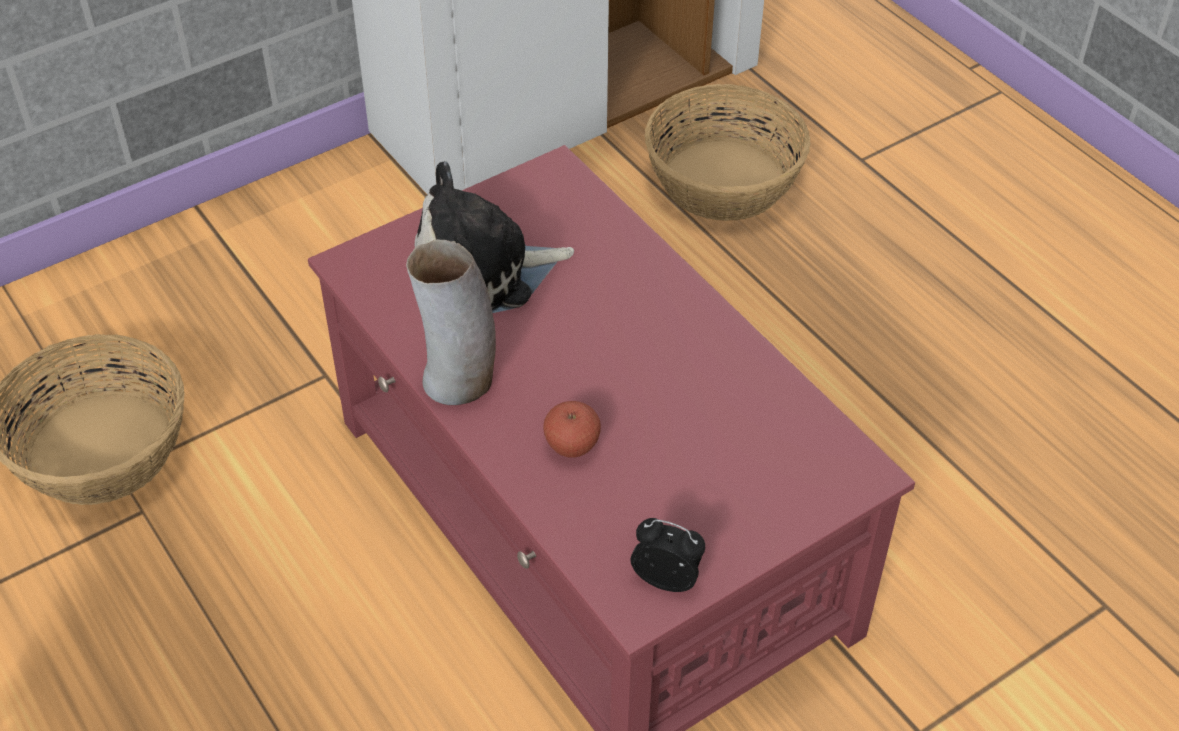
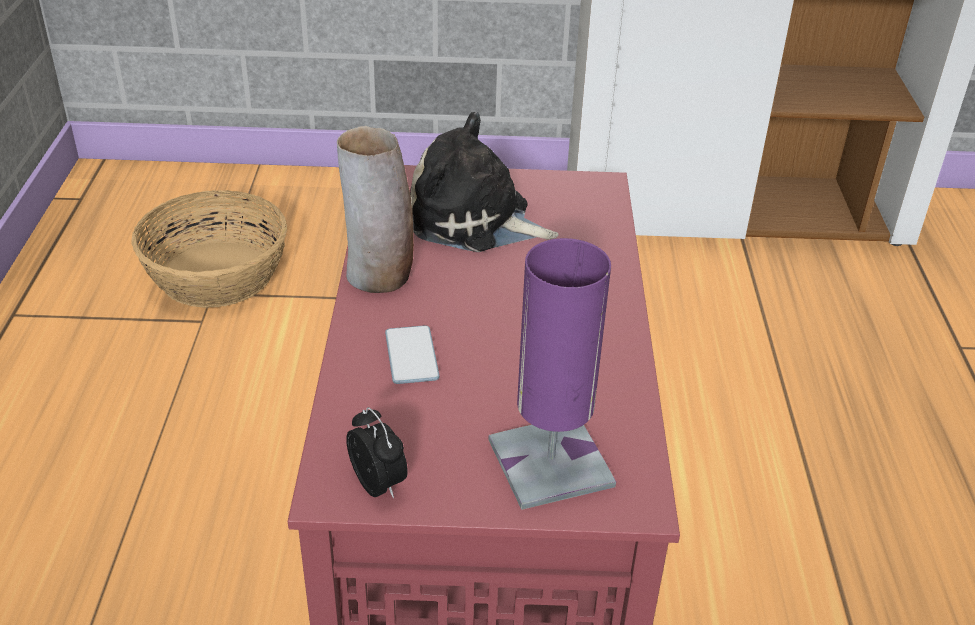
camera: 35 degrees right, 10 degrees down
apple [543,401,601,458] -> phone [385,325,440,384]
basket [645,84,811,221] -> none
none -> purple table lamp [489,238,616,510]

